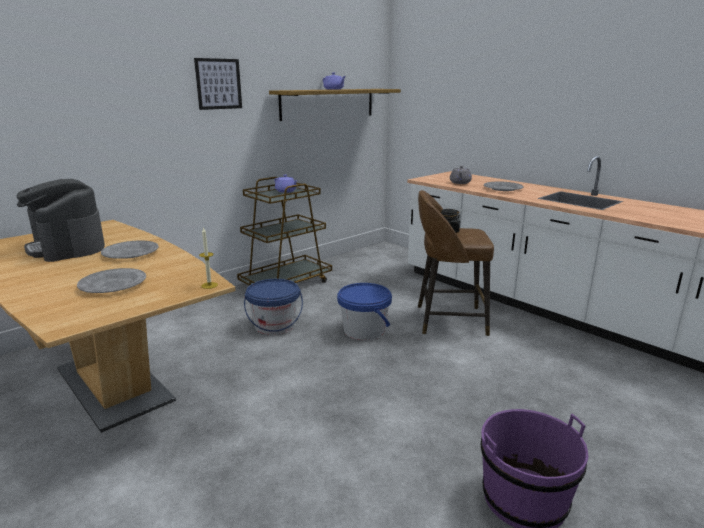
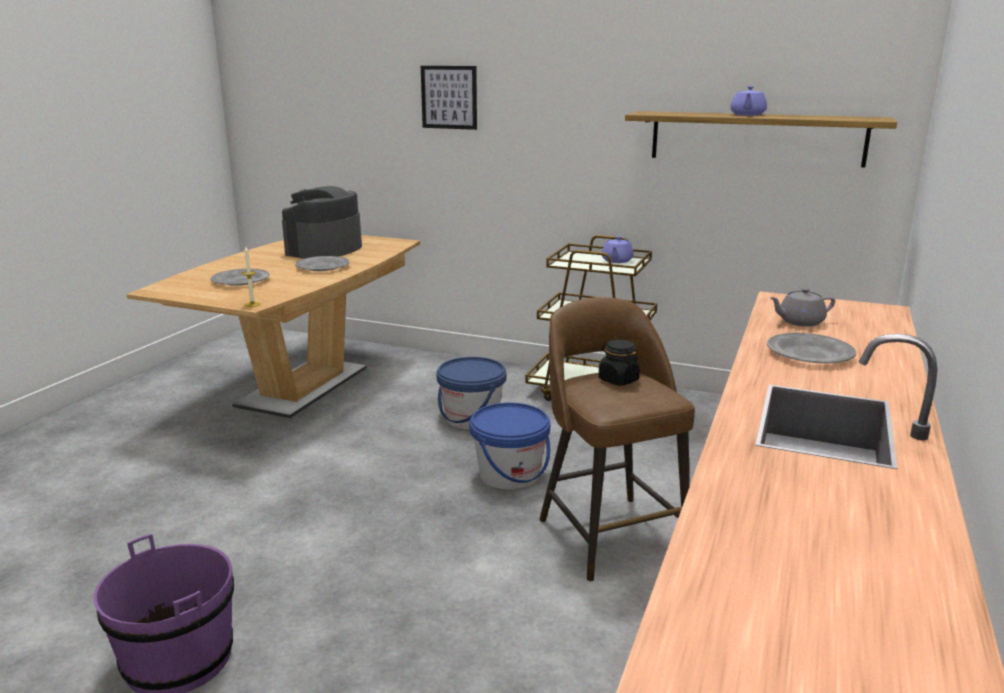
camera: 65 degrees right, 0 degrees up
picture [194,58,242,110] -> picture moved to [421,66,477,130]

